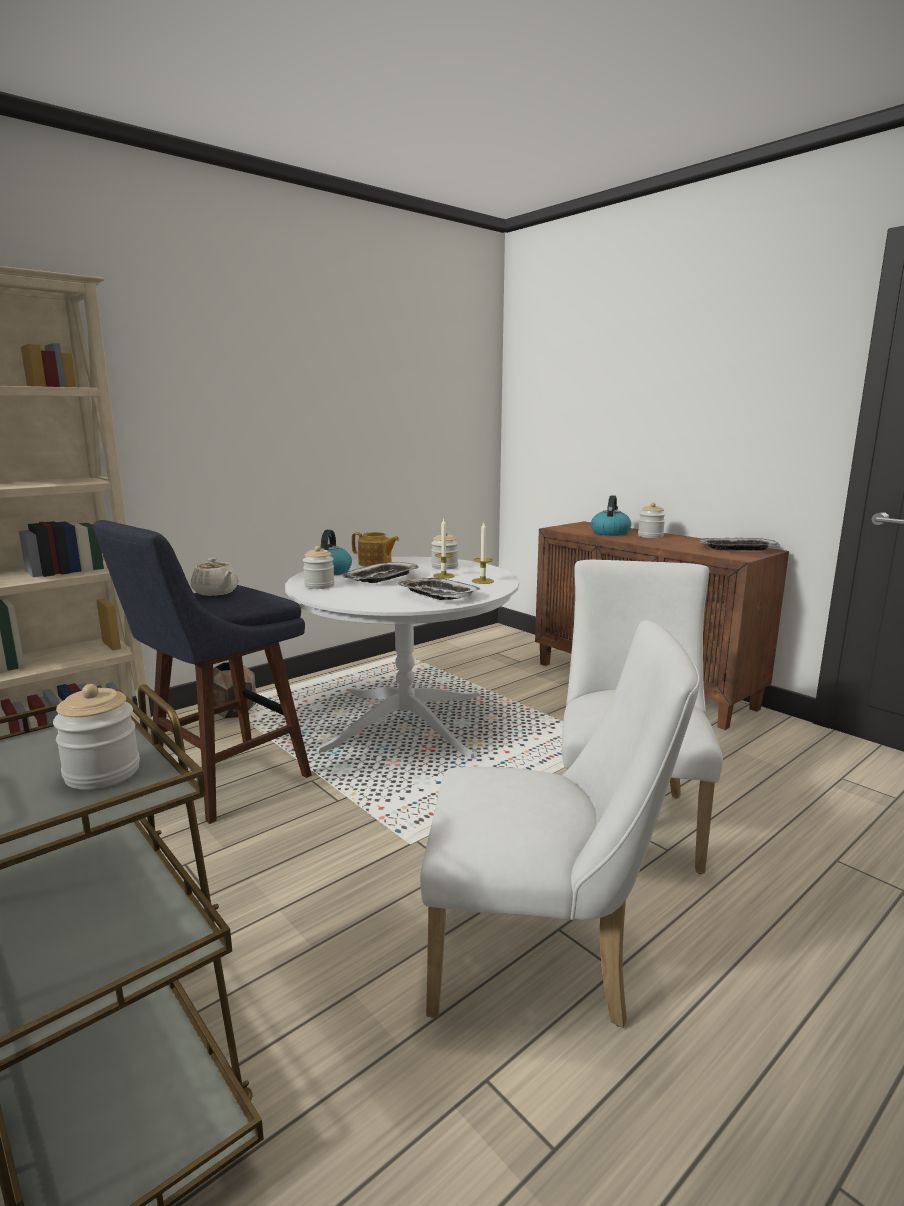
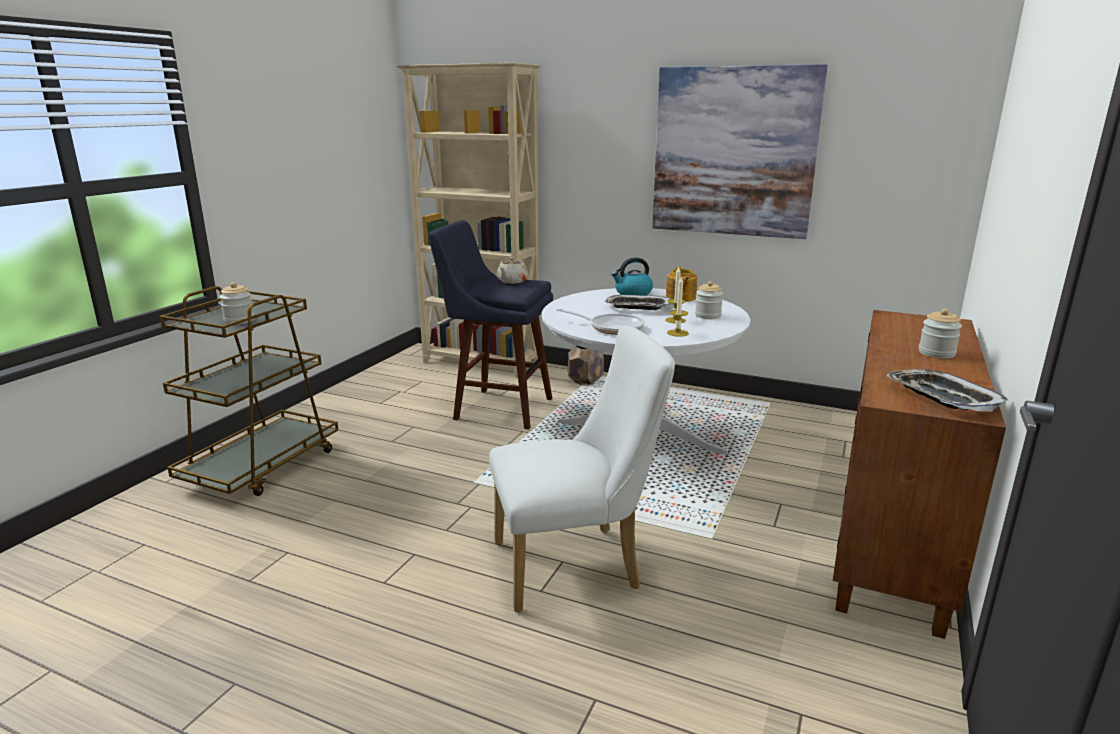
camera: 65 degrees right, 5 degrees up
jar [303,546,335,589] -> none
tray [396,578,481,600] -> frying pan [556,308,644,335]
white chair [420,620,700,1028] -> none
kettle [591,495,631,536] -> none
none -> picture [652,64,828,239]

